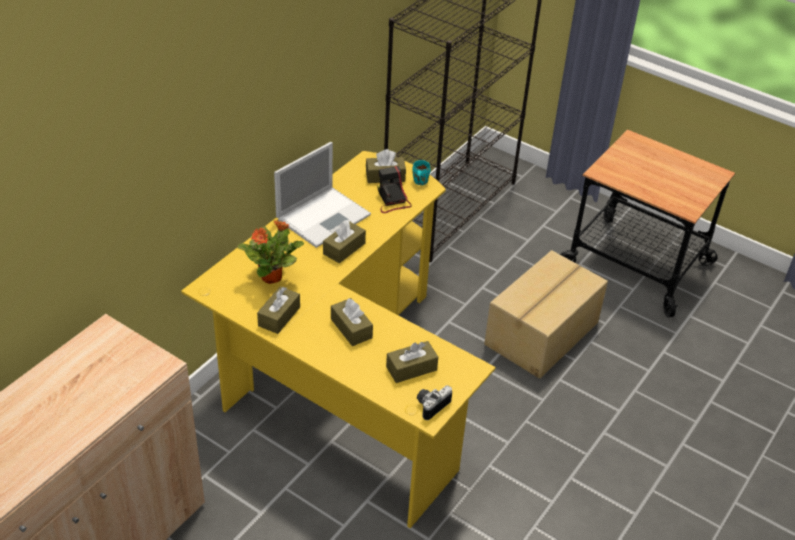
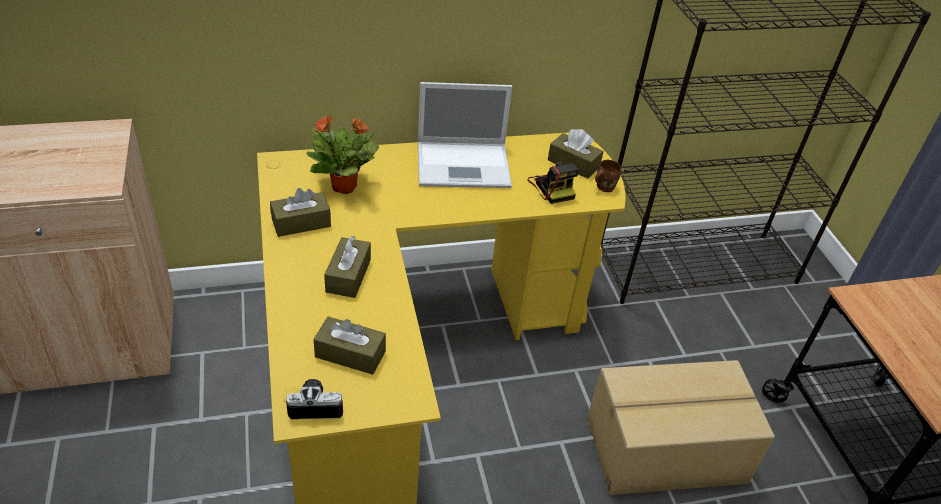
camera: 40 degrees right, 0 degrees up
brown tissue box [323,220,366,263] -> none
camera [377,166,411,213] -> camera turned 135 degrees clockwise [528,162,579,204]
turquoise mug [412,160,431,185] -> brown mug [595,160,621,192]

